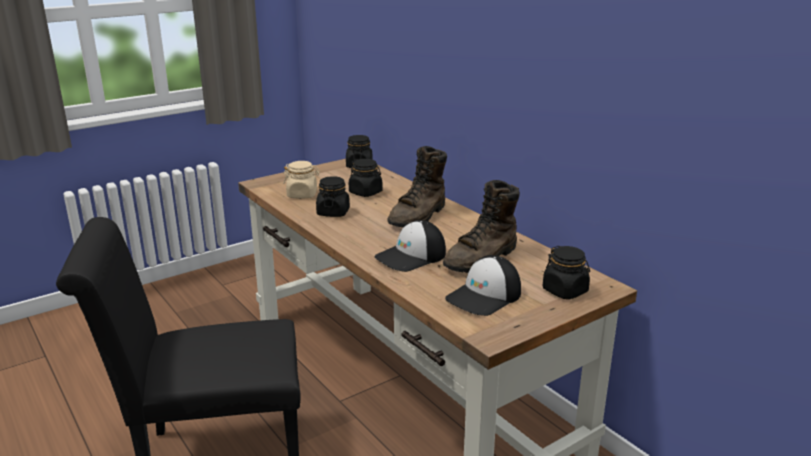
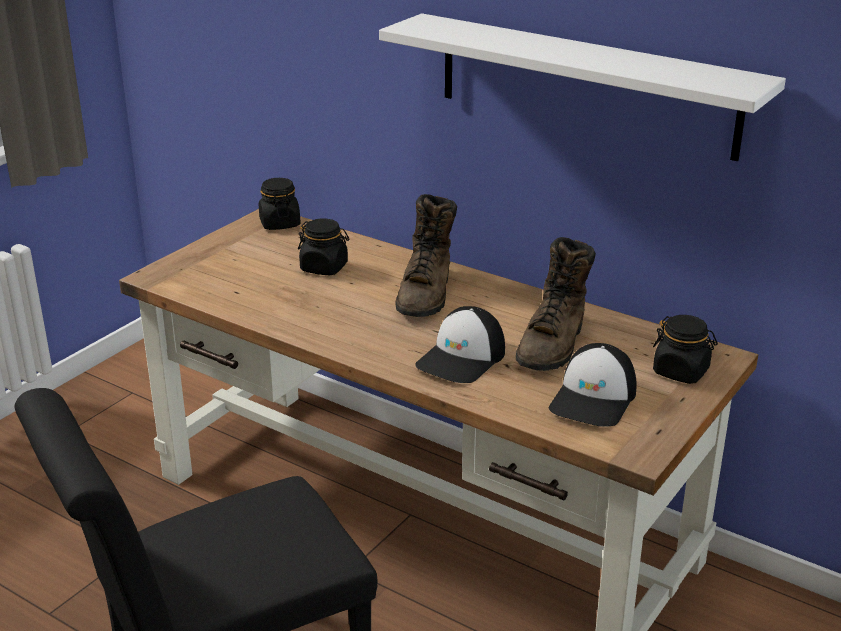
camera: 20 degrees left, 5 degrees up
beige jar [283,161,320,199] -> none
black jar [316,176,350,217] -> none
none -> white shelf [379,13,786,161]

